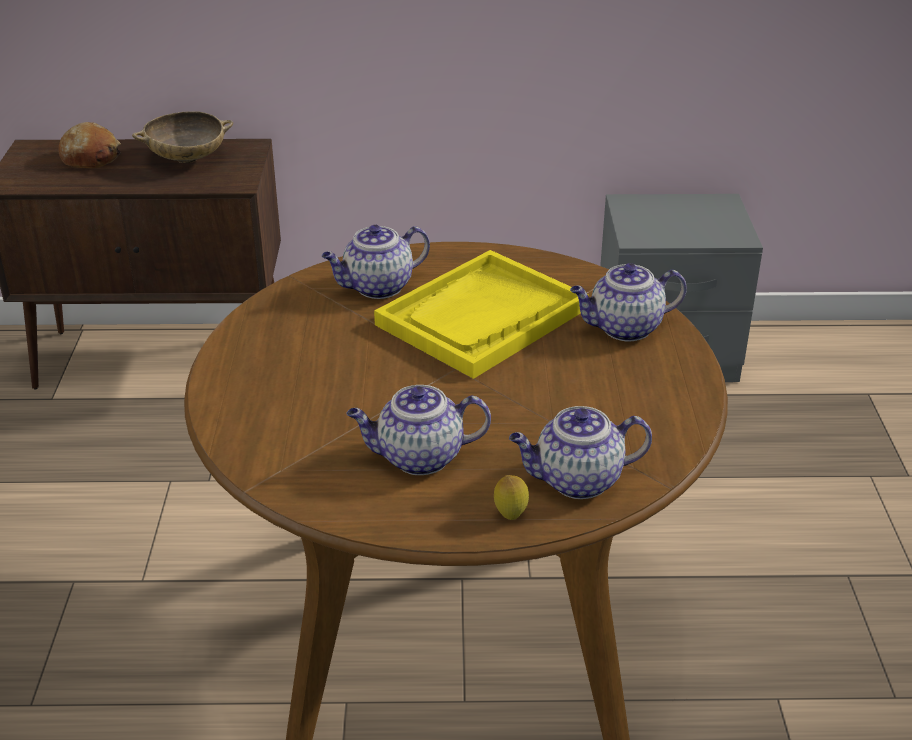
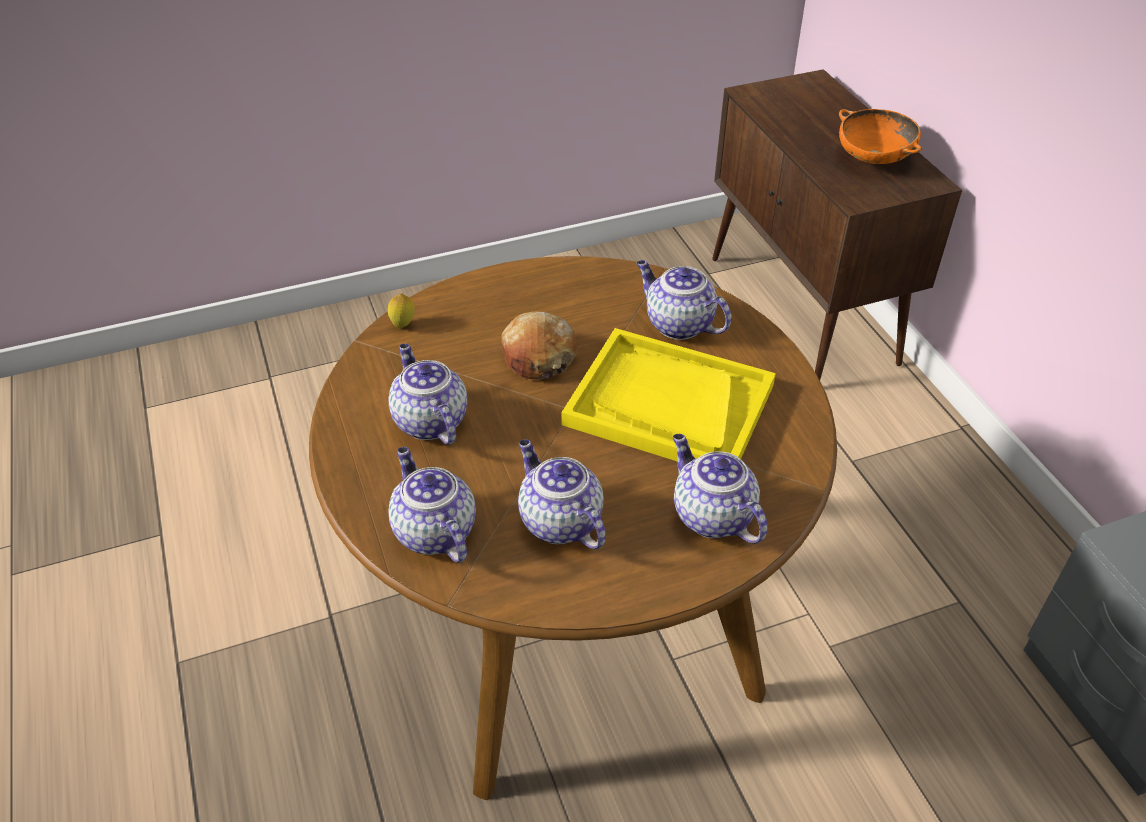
camera: 70 degrees right, 10 degrees up
bread [58,122,121,168] -> bread moved to [501,312,577,379]
beige bowl [132,111,233,163] -> orange bowl [839,109,922,164]
lemon [494,475,529,520] -> lemon moved to [388,293,415,328]
none -> teapot [518,439,606,549]

